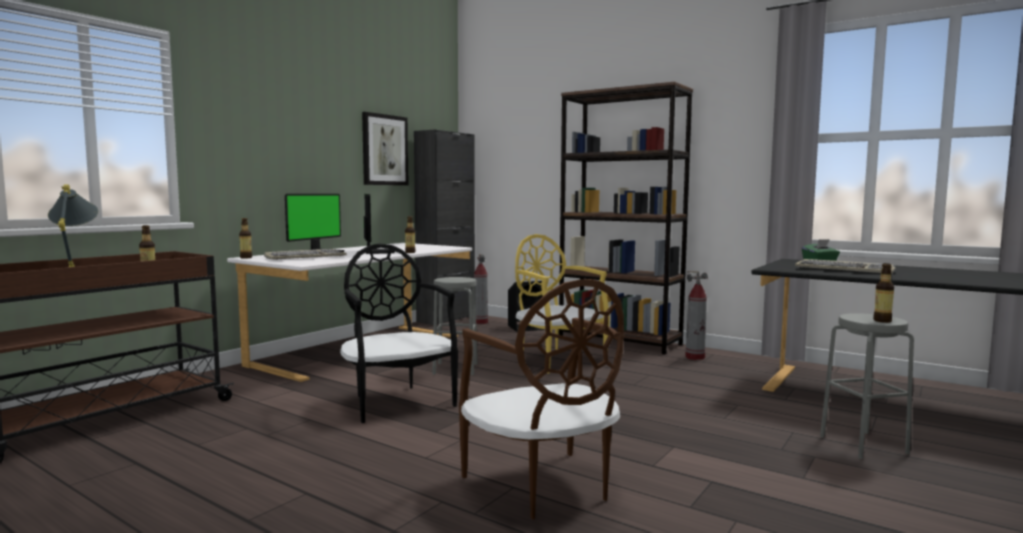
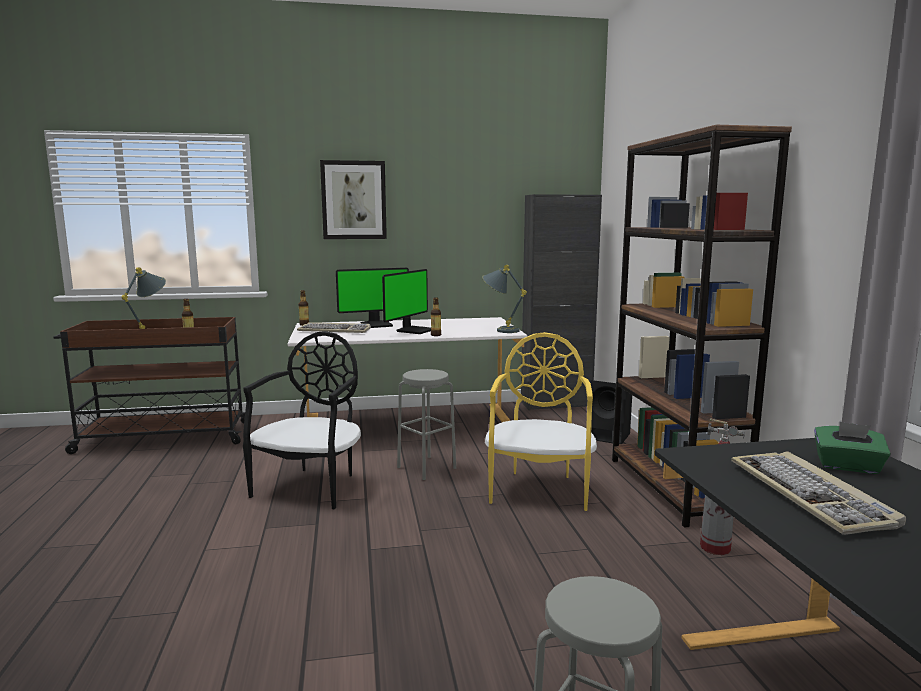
camera: 45 degrees right, 5 degrees up
picture [362,112,409,185] -> picture moved to [320,160,387,239]
brown chair [459,279,624,519] -> none
fire extinguisher [474,254,488,324] -> none
bottle [873,263,894,323] -> none
none -> grey table lamp [482,265,527,333]

